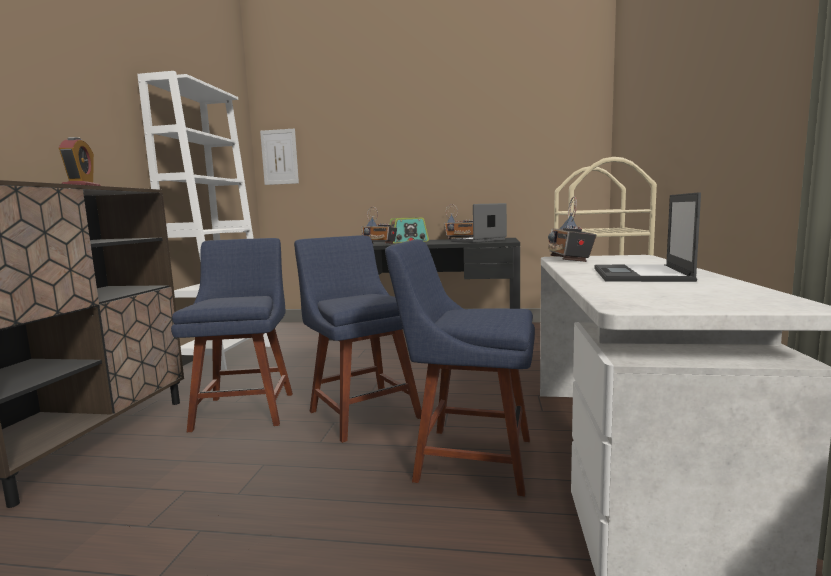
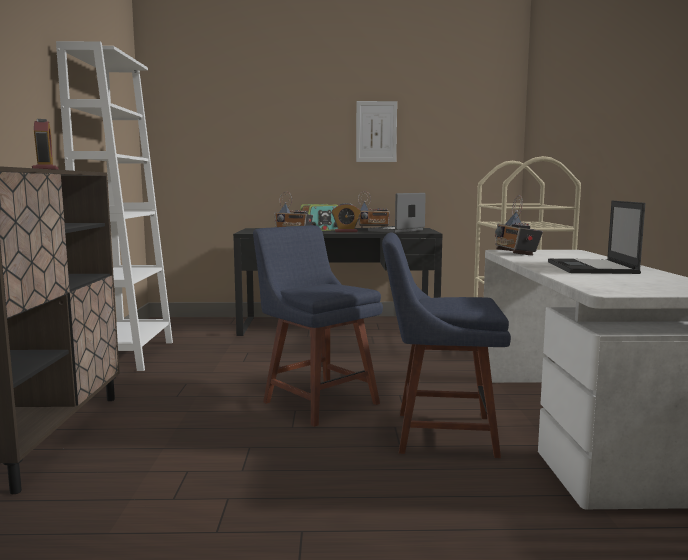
camera: 10 degrees left, 0 degrees up
blue chair [171,238,293,432] -> none
picture [260,128,299,185] -> picture moved to [356,101,397,162]
none -> alarm clock [332,203,361,232]

